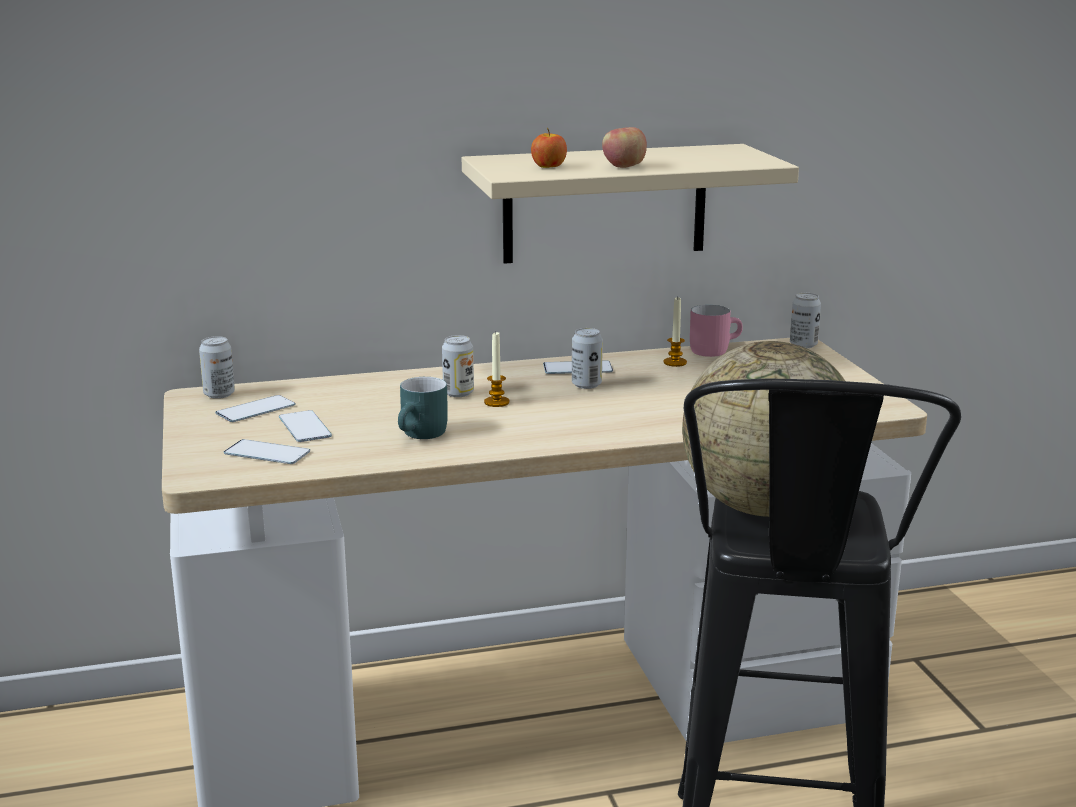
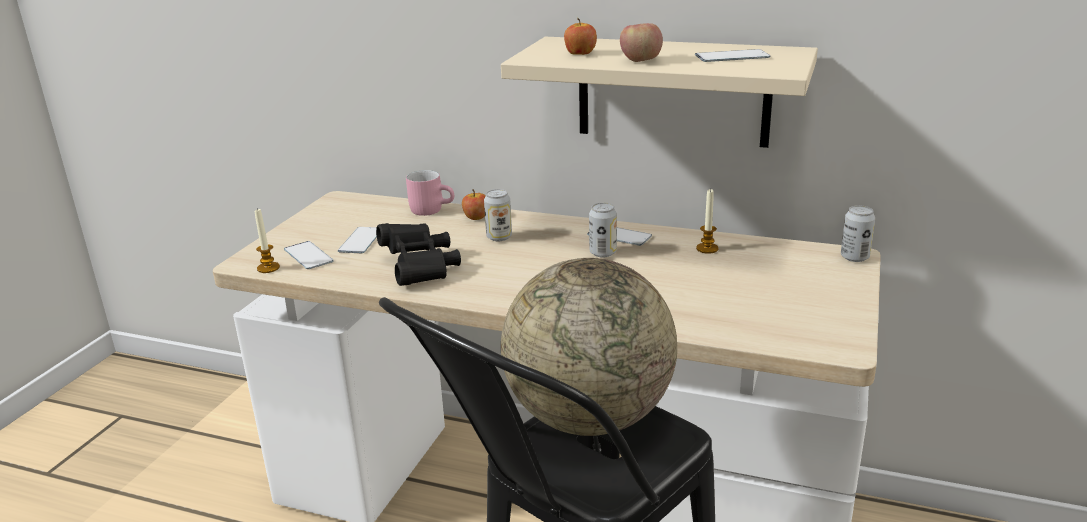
camera: 35 degrees right, 5 degrees up
can [199,336,235,399] -> none
phone [215,395,295,422] -> phone moved to [695,49,771,62]
turquoise mug [398,377,448,439] -> black binoculars [376,223,461,286]
candle [484,332,509,407] -> candle moved to [255,209,280,273]
pink mug [690,305,743,357] -> pink mug moved to [406,170,454,216]
none -> apple [462,189,486,220]

